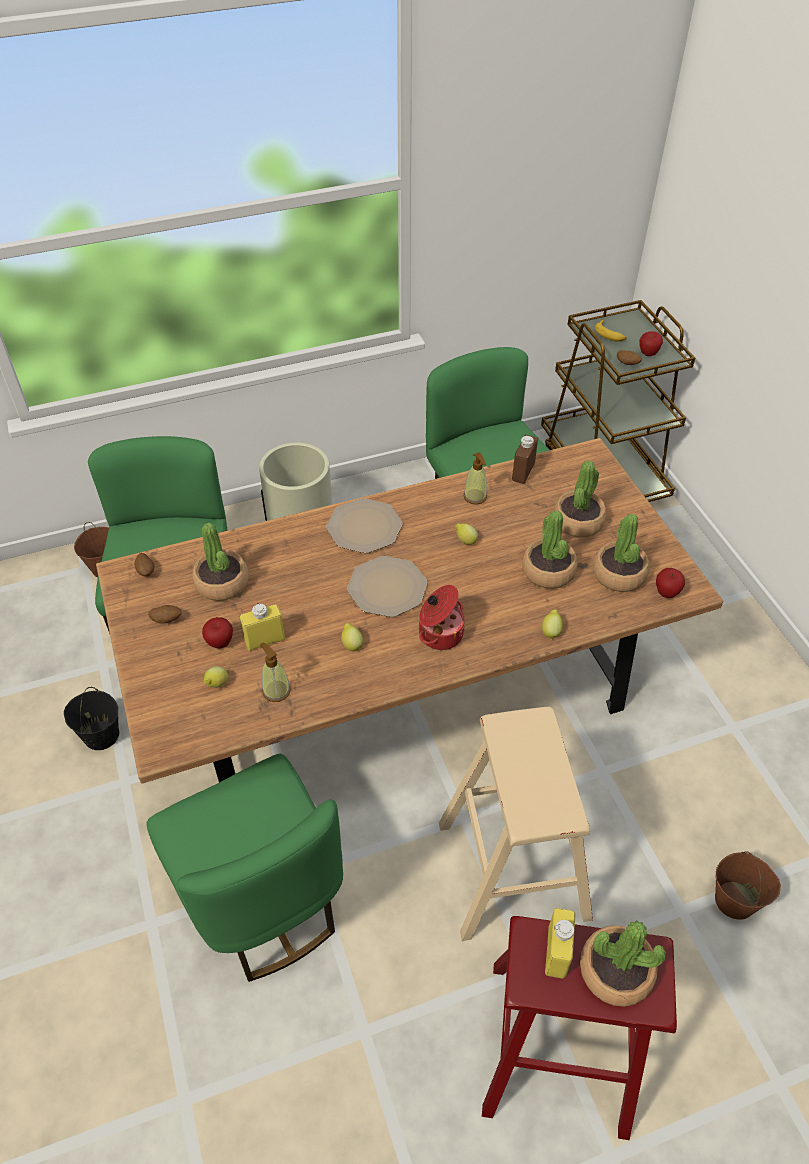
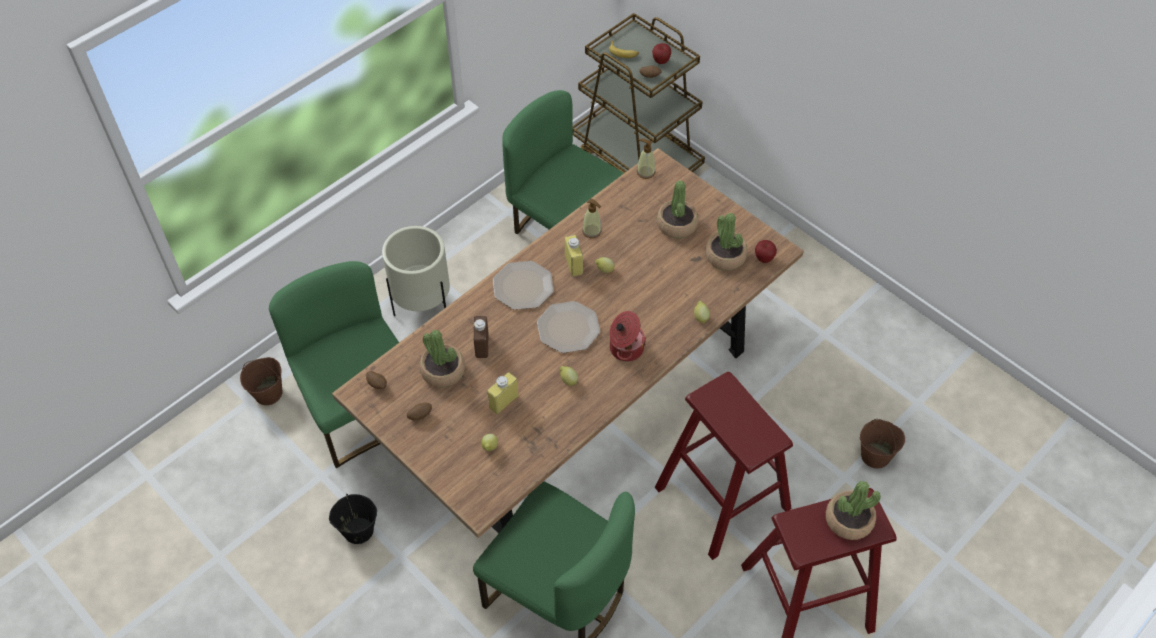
camera: 25 degrees left, 5 degrees up
apple [202,617,233,649] -> none
soap dispenser [260,643,291,702] -> soap dispenser moved to [637,139,655,179]
beige stool [439,707,593,941] -> red stool [655,372,793,560]
brown bottle [512,435,538,484] -> brown bottle moved to [474,316,489,358]
potted plant [522,510,578,589] -> none
yellow bottle [545,908,575,979] -> yellow bottle moved to [565,235,583,276]

